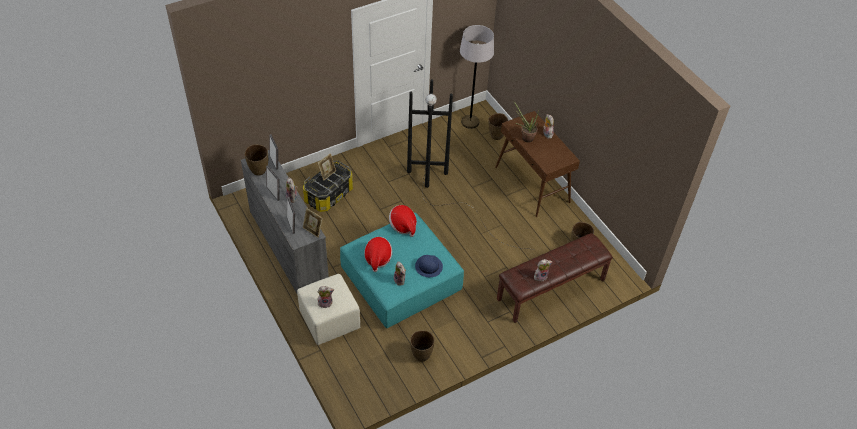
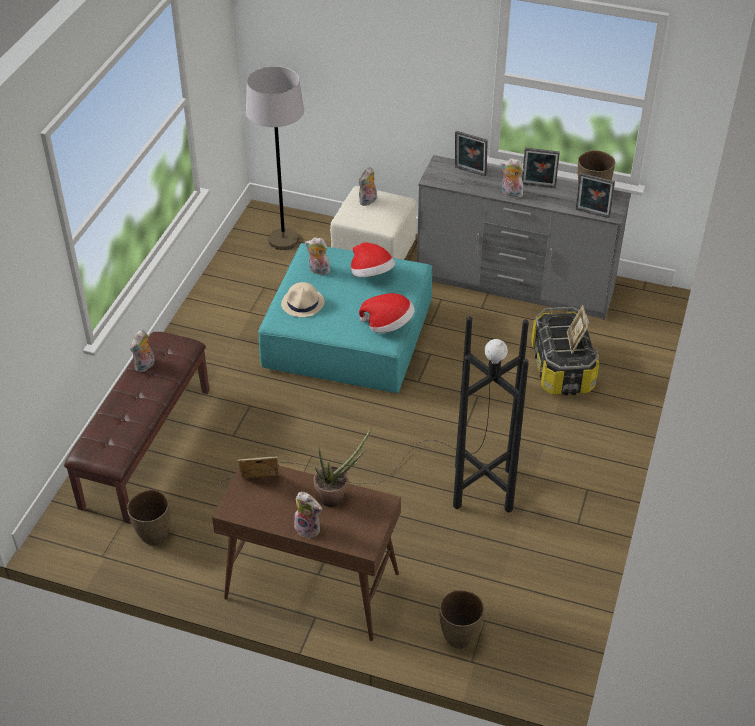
camera: 140 degrees right, 5 degrees down
picture frame [303,208,323,238] -> picture frame moved to [238,456,280,478]
brown vase [410,330,434,362] -> none
blue hat [415,255,443,277] -> beige hat [281,282,325,317]
grey floor lamp [460,25,494,129] -> grey floor lamp moved to [246,66,304,250]

